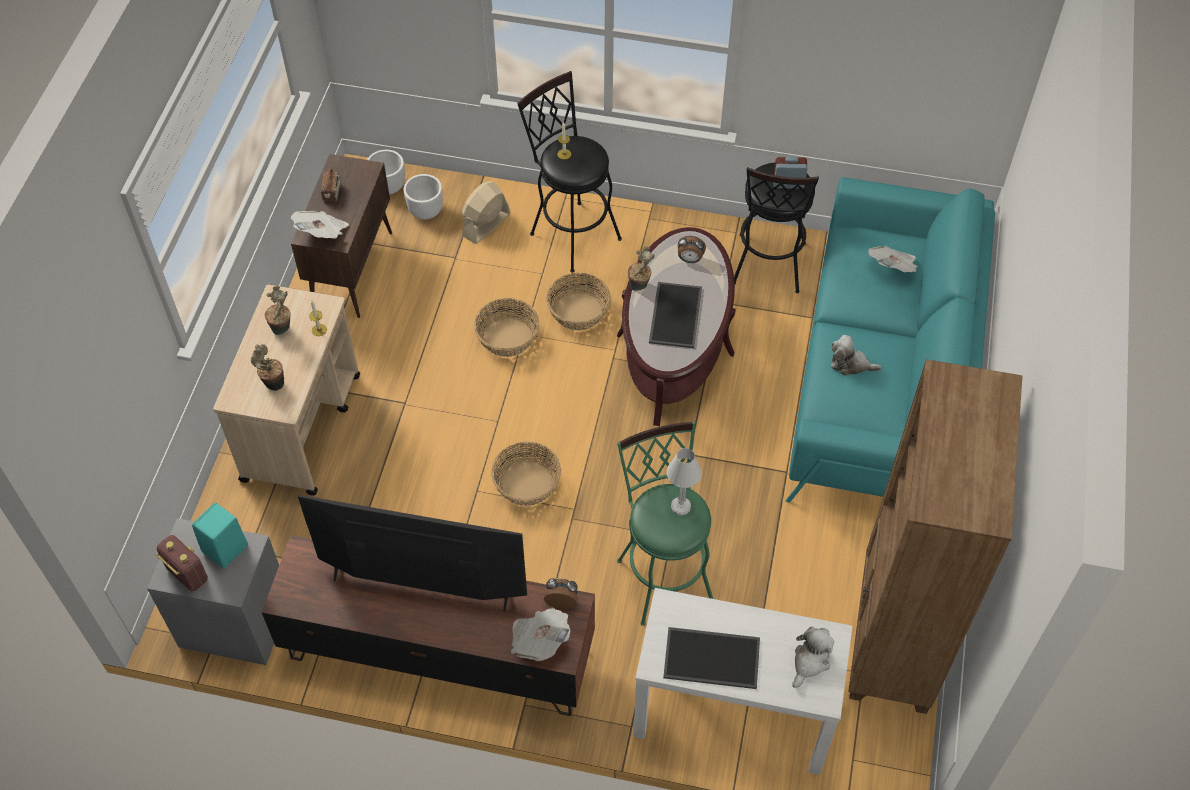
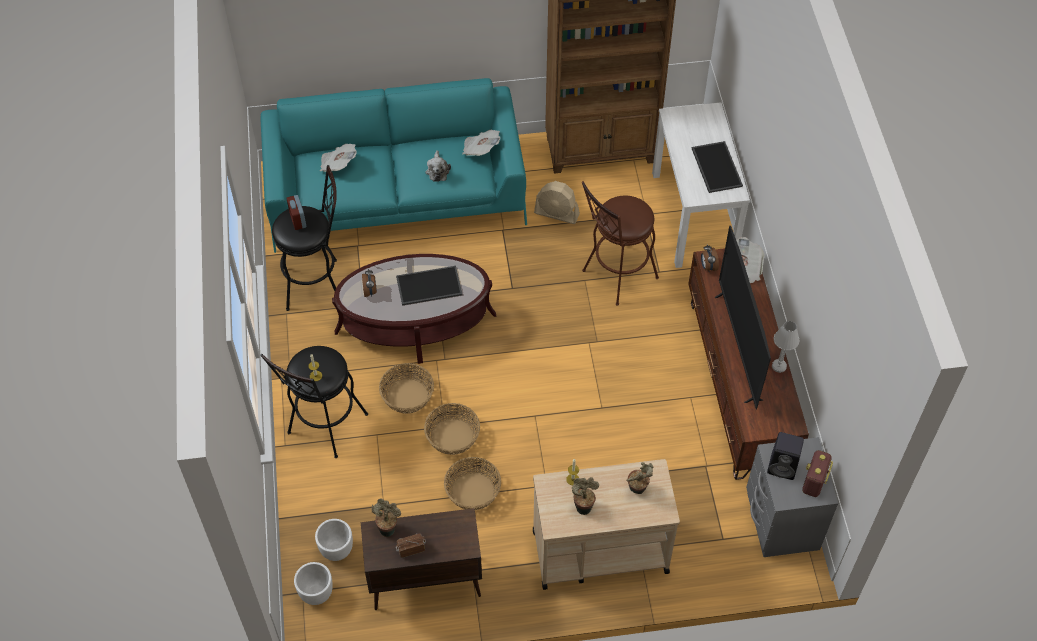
camera: 110 degrees left, 0 degrees up
turquoise speaker [192,503,248,568] -> black speaker [767,432,804,480]
newspaper [291,211,349,239] -> newspaper moved to [462,130,500,156]
beige fan [462,181,510,244] -> beige fan moved to [534,181,580,224]
basket [491,441,561,506] -> basket moved to [444,457,501,510]
green stool [617,422,713,626] -> brown stool [582,181,659,306]
potted plant [628,246,655,291] -> potted plant moved to [371,498,401,537]
white table lamp [667,448,702,516] -> white table lamp moved to [772,321,800,373]
plush toy [792,626,834,688] -> none

